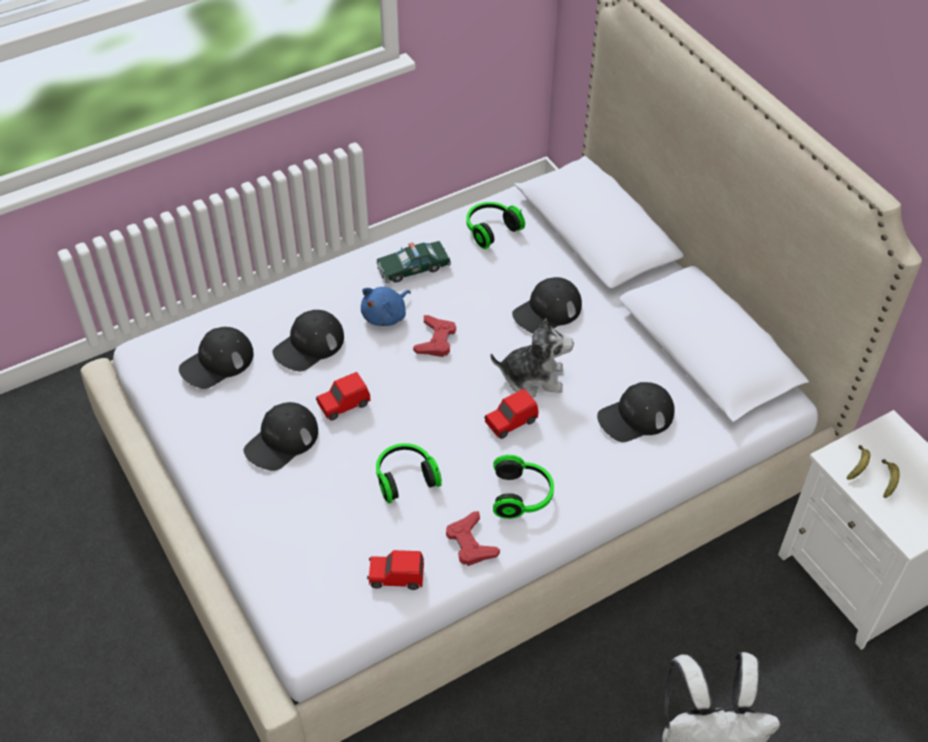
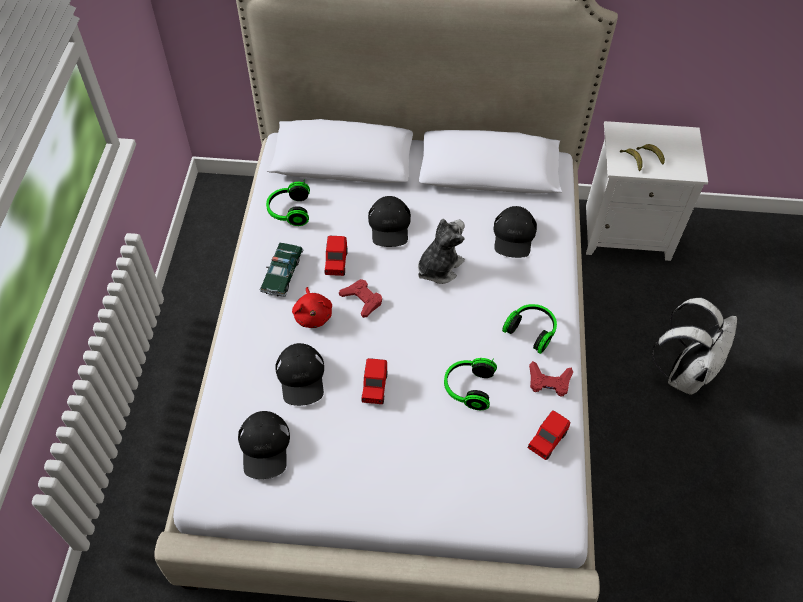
camera: 55 degrees left, 5 degrees up
black cap [244,402,318,471] -> none
blue plush toy [361,287,411,326] -> red plush toy [292,287,332,328]
red toy car [484,389,539,439] -> red toy car moved to [325,236,348,276]

